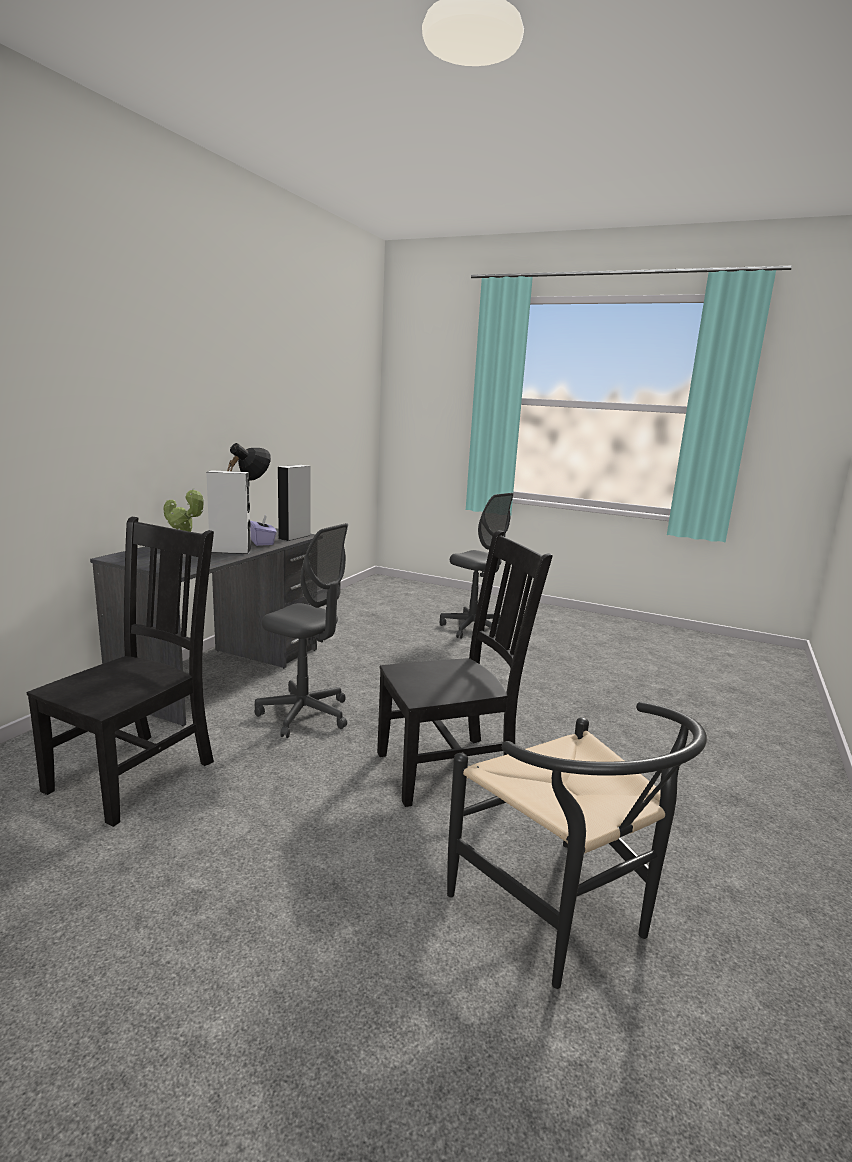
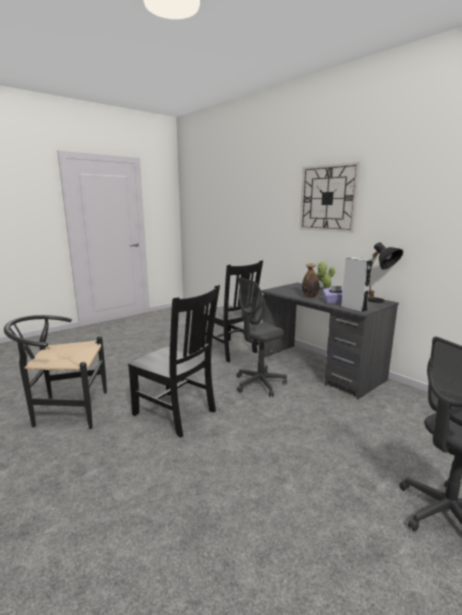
camera: 115 degrees right, 0 degrees up
grey speaker [206,470,252,554] -> bottle [302,263,320,298]
black chair [377,530,553,807] -> black chair turned 60 degrees counterclockwise [128,285,220,438]
none -> wall clock [300,162,360,233]

